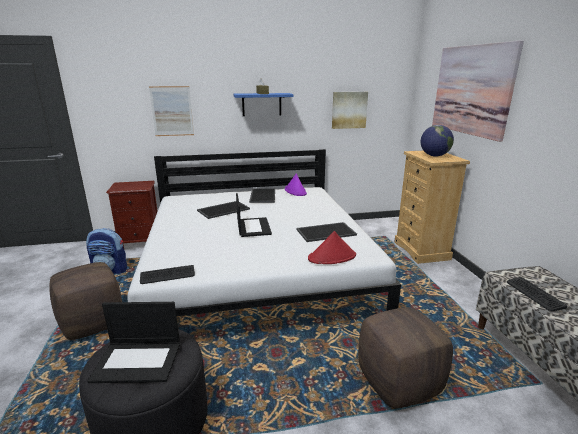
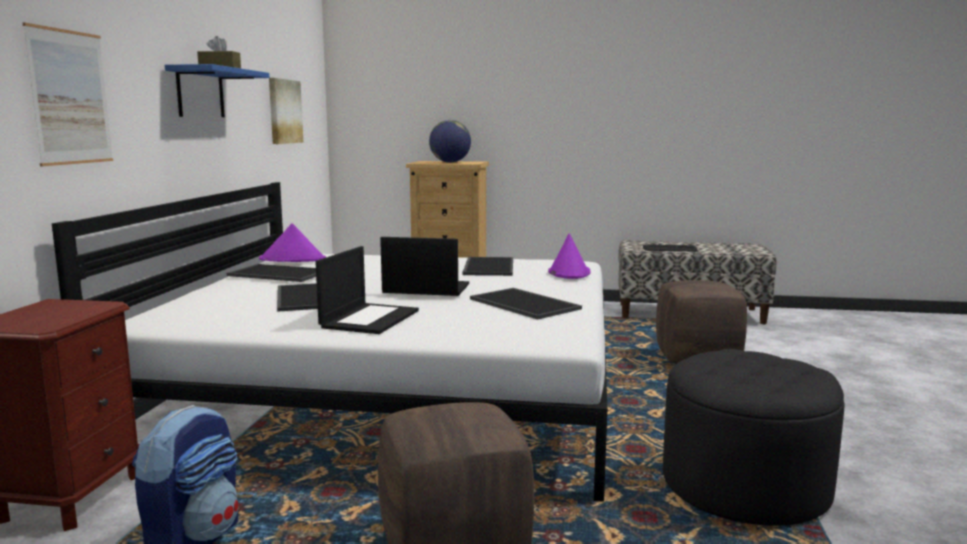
camera: 70 degrees left, 10 degrees down
laptop [87,302,180,383] -> laptop moved to [316,246,419,334]
keyboard [140,265,195,284] -> none
red hat [308,231,356,264] -> purple hat [548,234,591,279]
picture [432,41,524,142] -> none
none -> tray [470,288,582,320]

